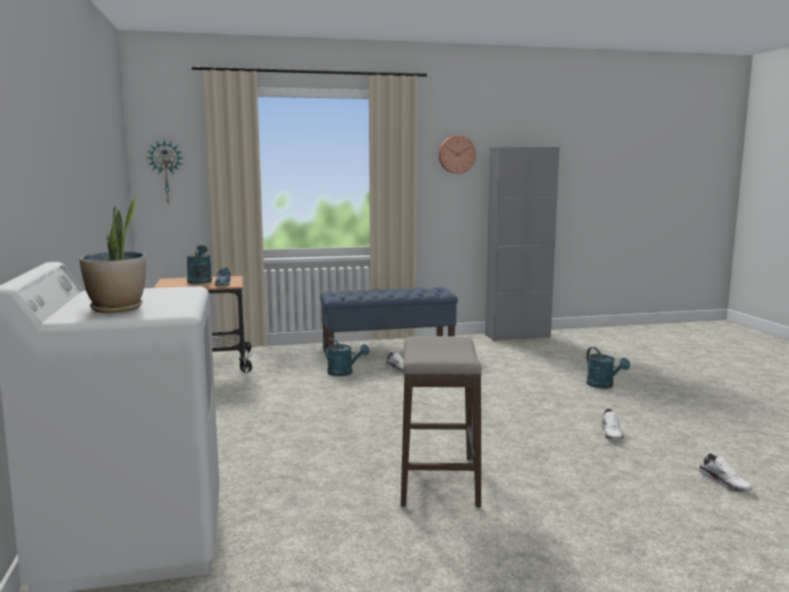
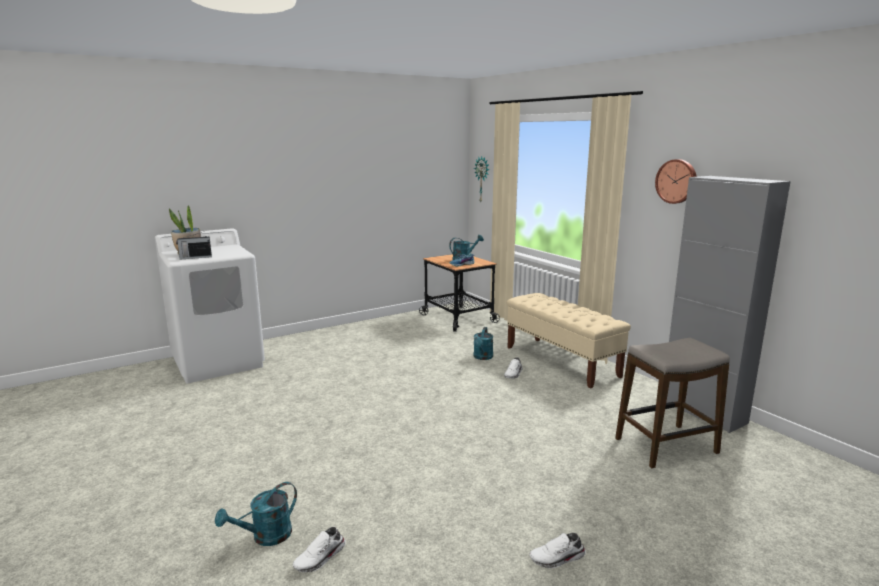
camera: 70 degrees right, 5 degrees up
blue bench [320,287,458,349] -> beige bench [507,293,631,389]
stool [401,336,482,508] -> stool moved to [615,338,730,468]
turquoise watering can [586,347,630,389] -> turquoise watering can moved to [215,482,297,546]
white shoe [601,409,624,440] -> white shoe moved to [529,533,586,569]
none -> radio [176,232,212,259]

